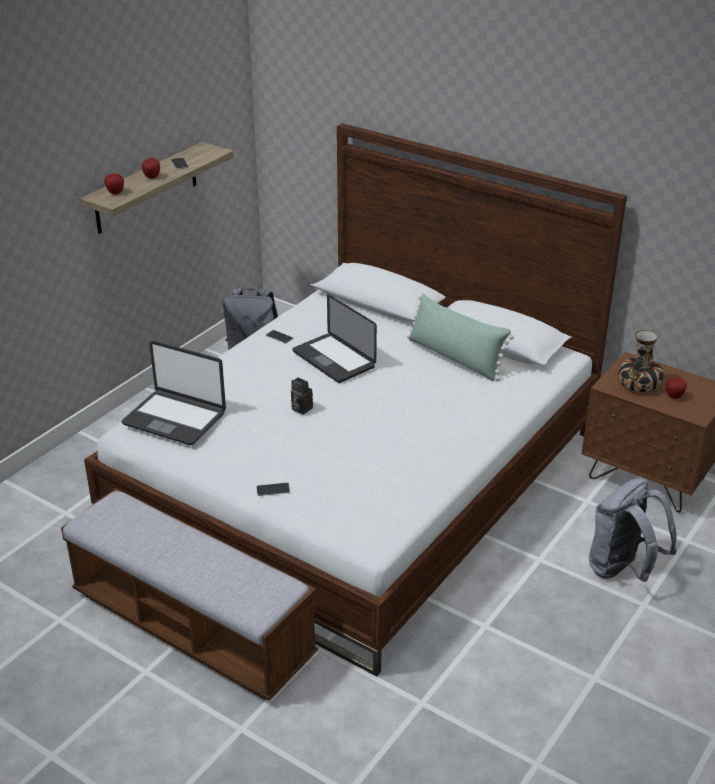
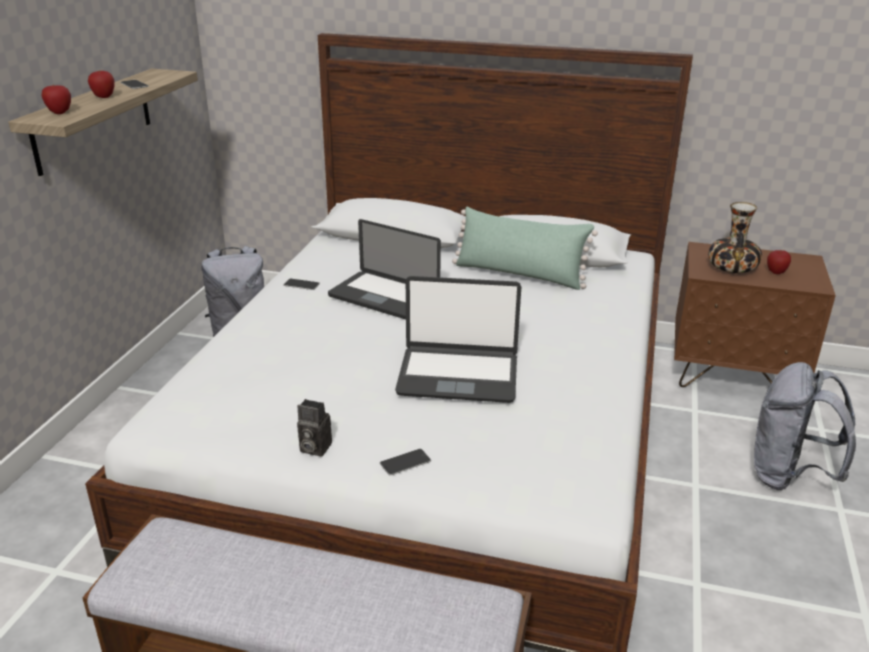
camera: 20 degrees left, 5 degrees down
laptop [122,341,226,445] -> laptop moved to [395,276,521,403]
camera [291,377,313,415] -> camera moved to [297,399,332,457]

